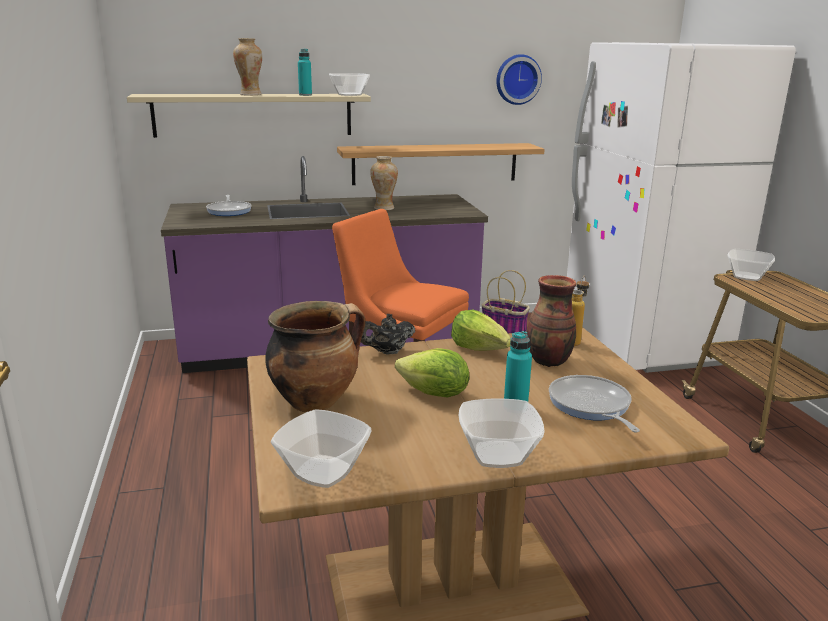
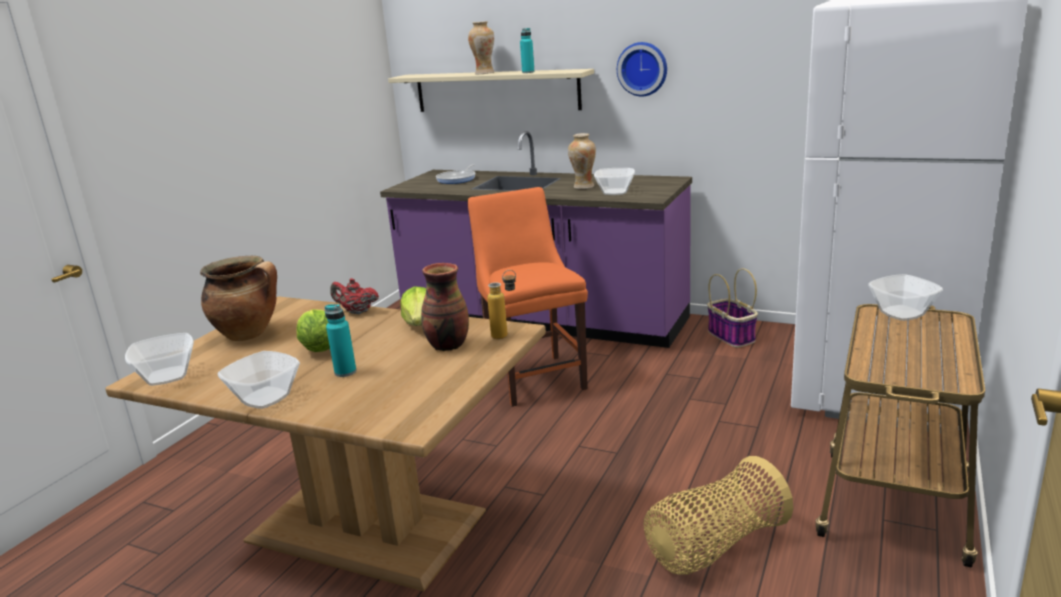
camera: 40 degrees right, 0 degrees up
bowl [329,73,370,96] -> bowl moved to [594,168,635,195]
shelf [337,143,545,185] -> none
black teapot [361,314,415,354] -> red teapot [330,278,379,314]
wall clock [496,54,542,105] -> wall clock moved to [617,42,667,96]
frying pan [549,375,640,433] -> none
none -> basket [644,456,793,575]

